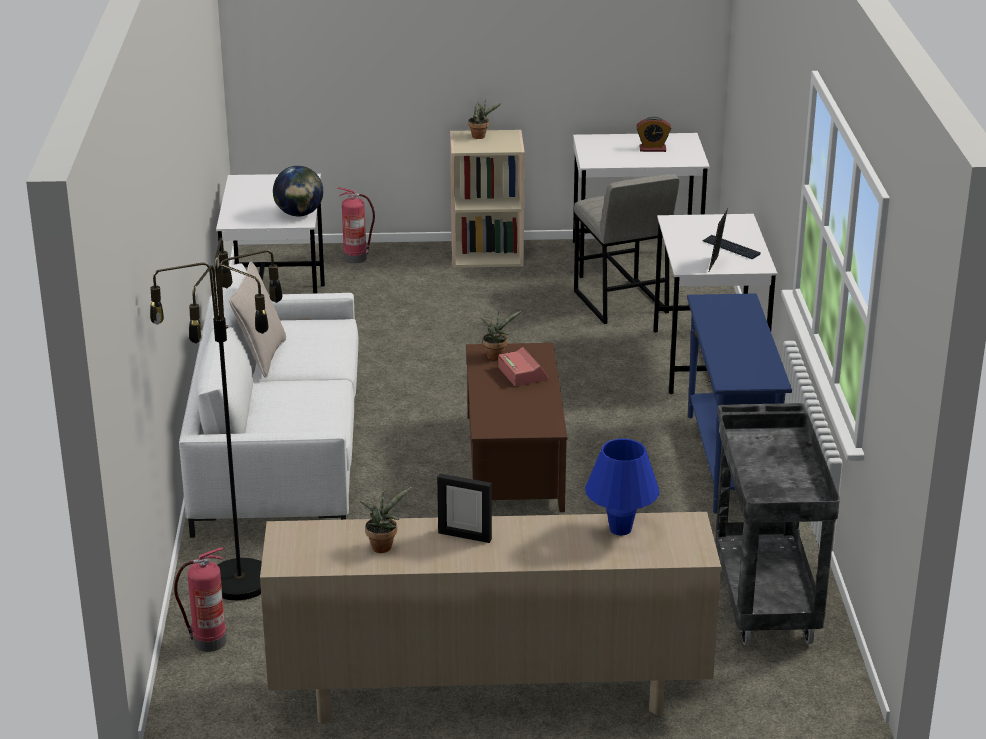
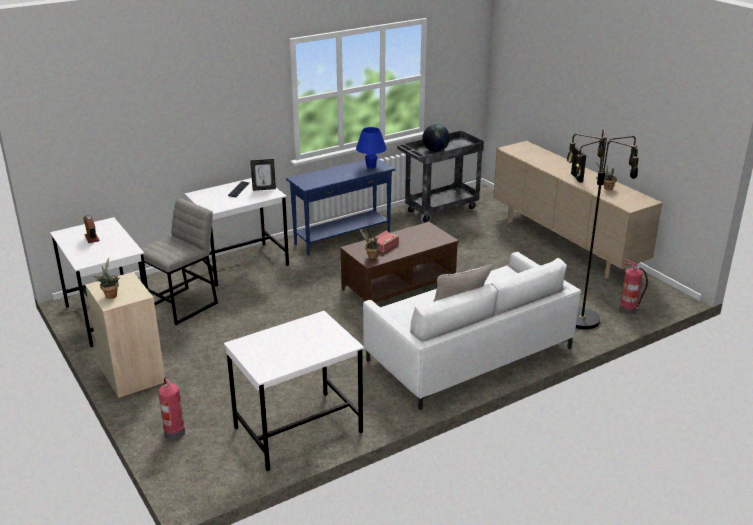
camera: 120 degrees left, 0 degrees up
globe [273,166,323,217] -> globe moved to [422,124,450,152]
blue table lamp [585,439,660,536] -> blue table lamp moved to [356,127,386,169]

